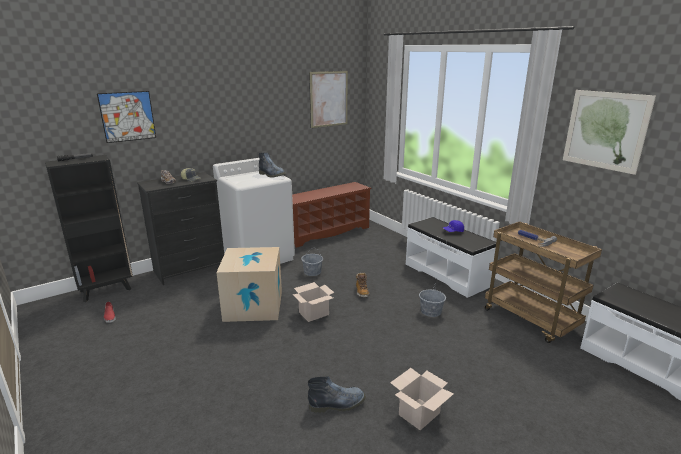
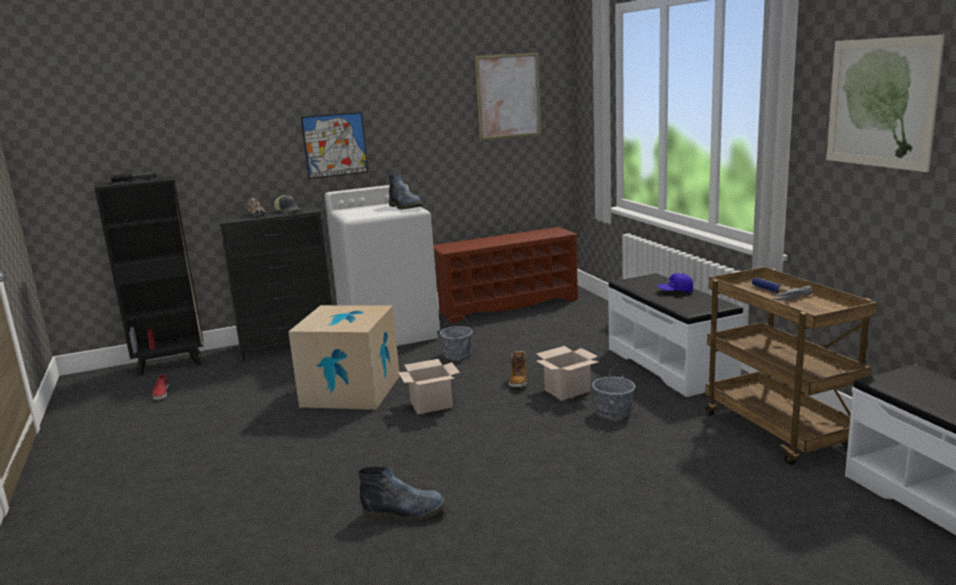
camera: 15 degrees right, 5 degrees down
picture [97,91,156,143] -> picture moved to [301,112,368,179]
cardboard box [390,368,454,430] -> cardboard box moved to [536,346,598,400]

